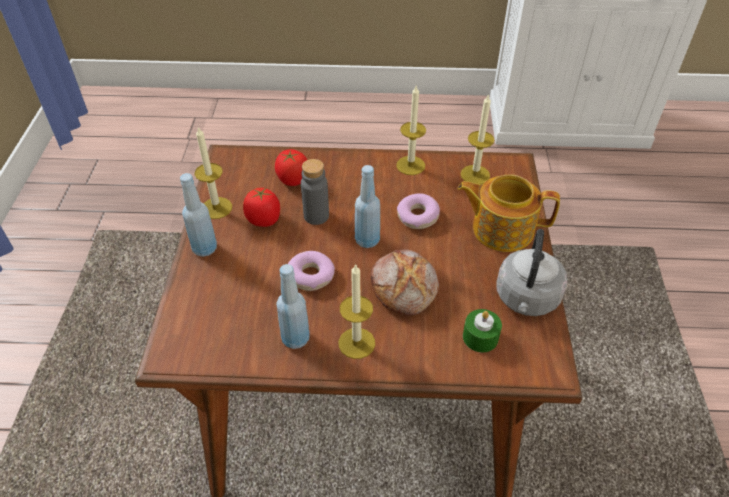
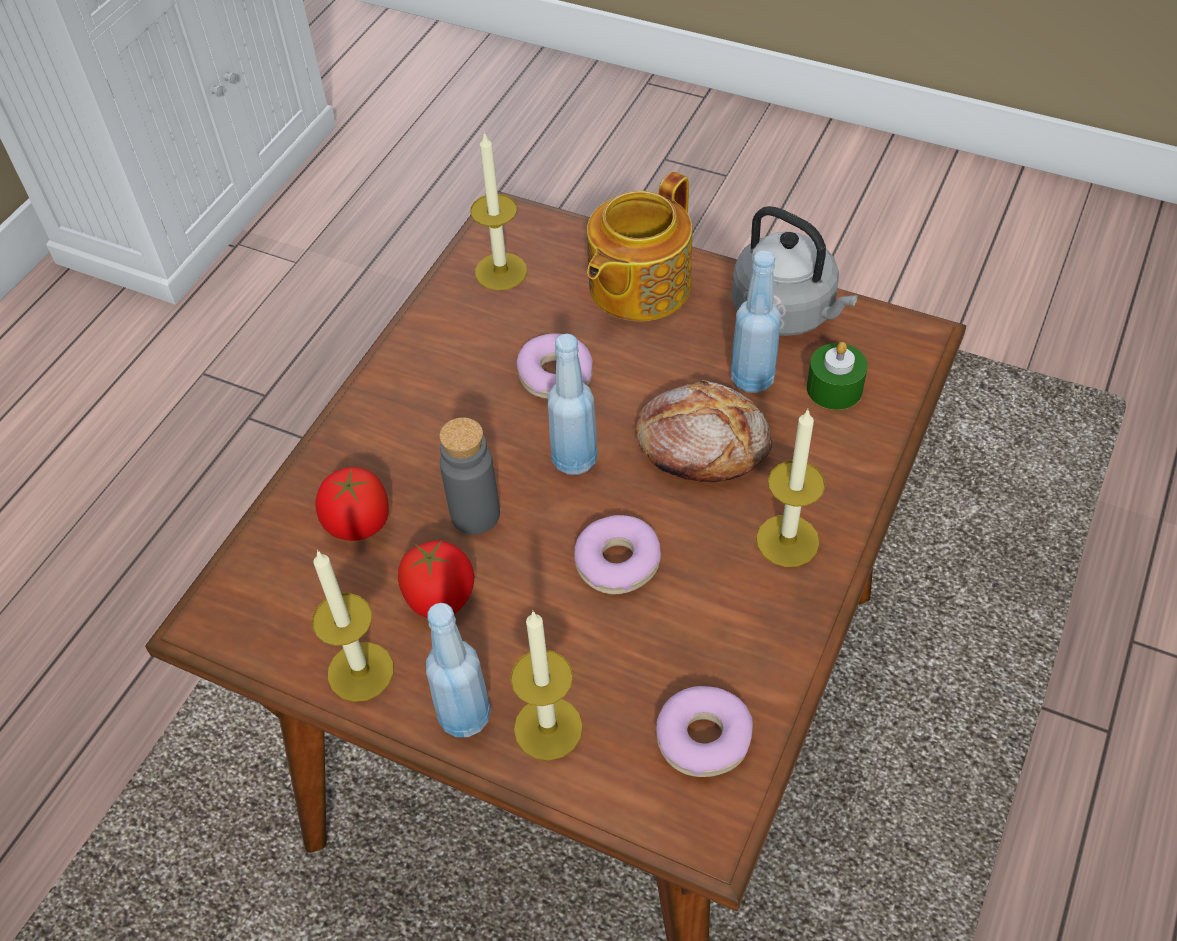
camera: 65 degrees left, 5 degrees up
blue bottle [276,264,310,349] -> blue bottle moved to [731,250,781,393]
candle [396,86,426,175] -> candle moved to [510,610,583,761]
none -> donut [656,686,753,777]

